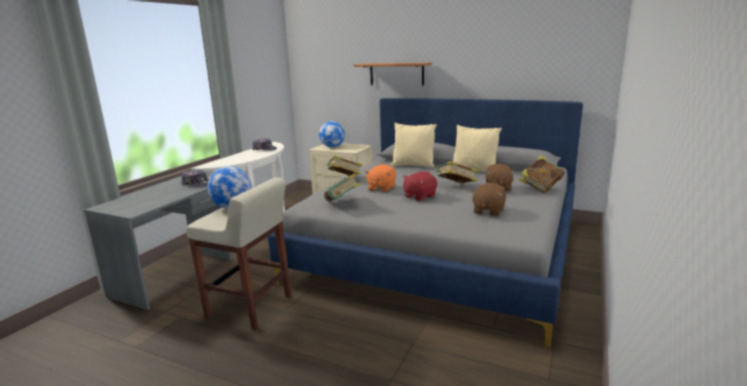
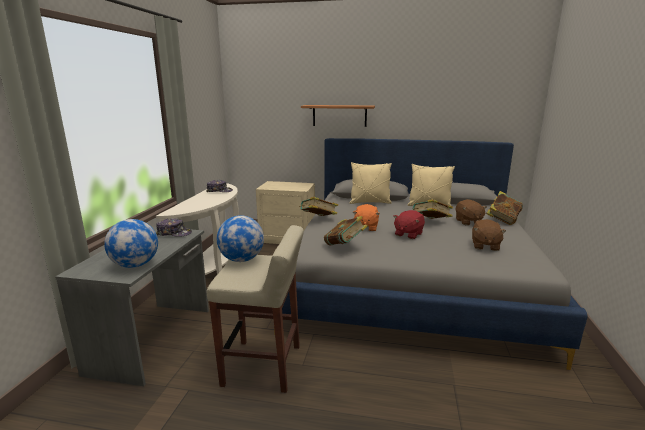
camera: 15 degrees left, 0 degrees up
globe [319,121,345,147] -> globe moved to [104,219,158,268]

